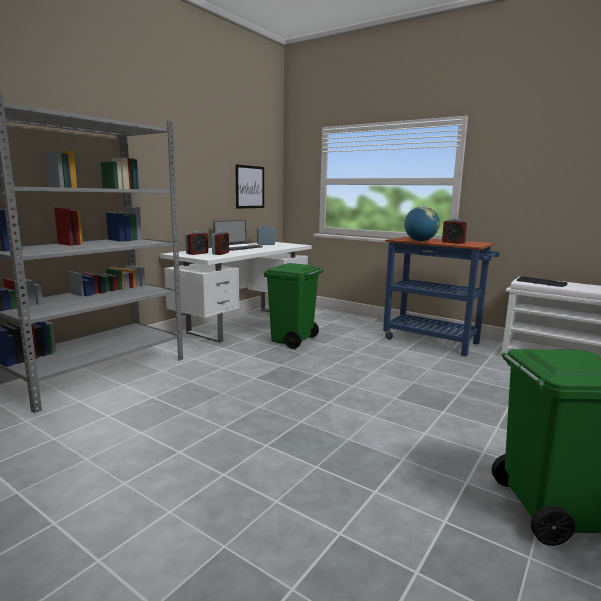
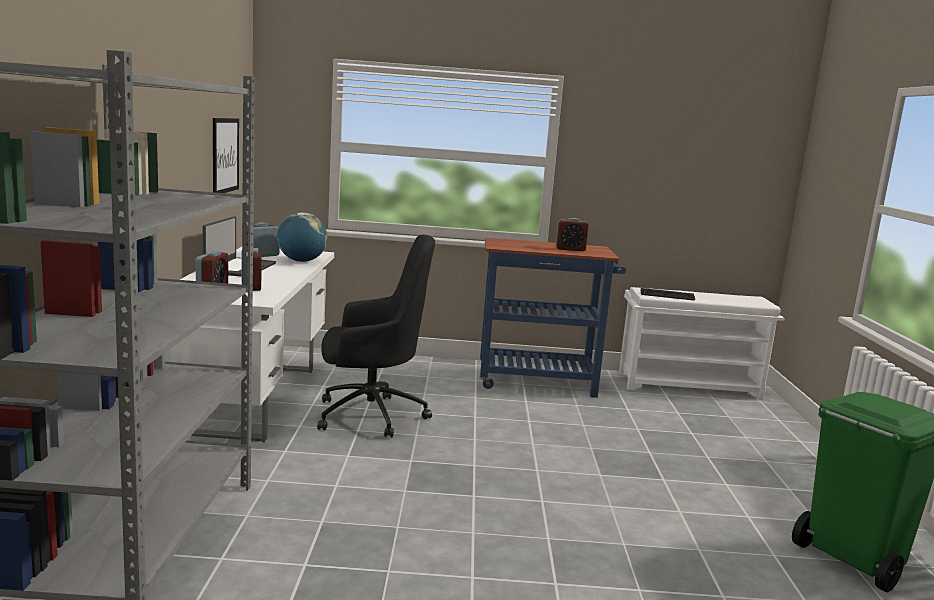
camera: 35 degrees left, 0 degrees up
green trash can [264,263,323,349] -> black office chair [317,235,435,437]
globe [404,206,440,241] -> globe moved to [277,212,327,262]

